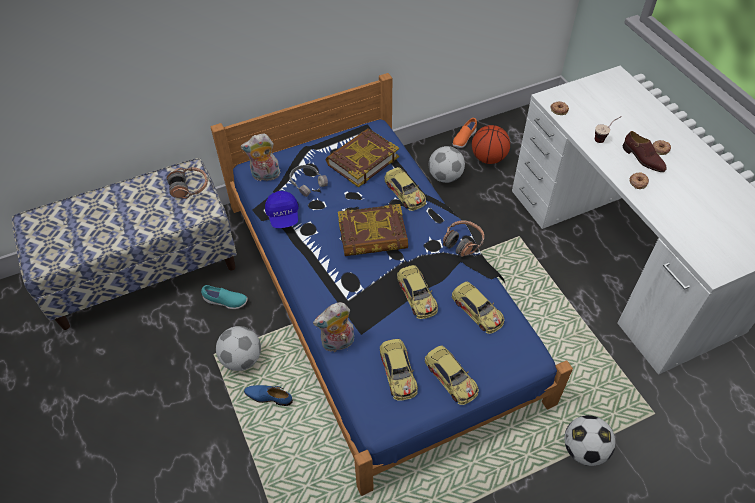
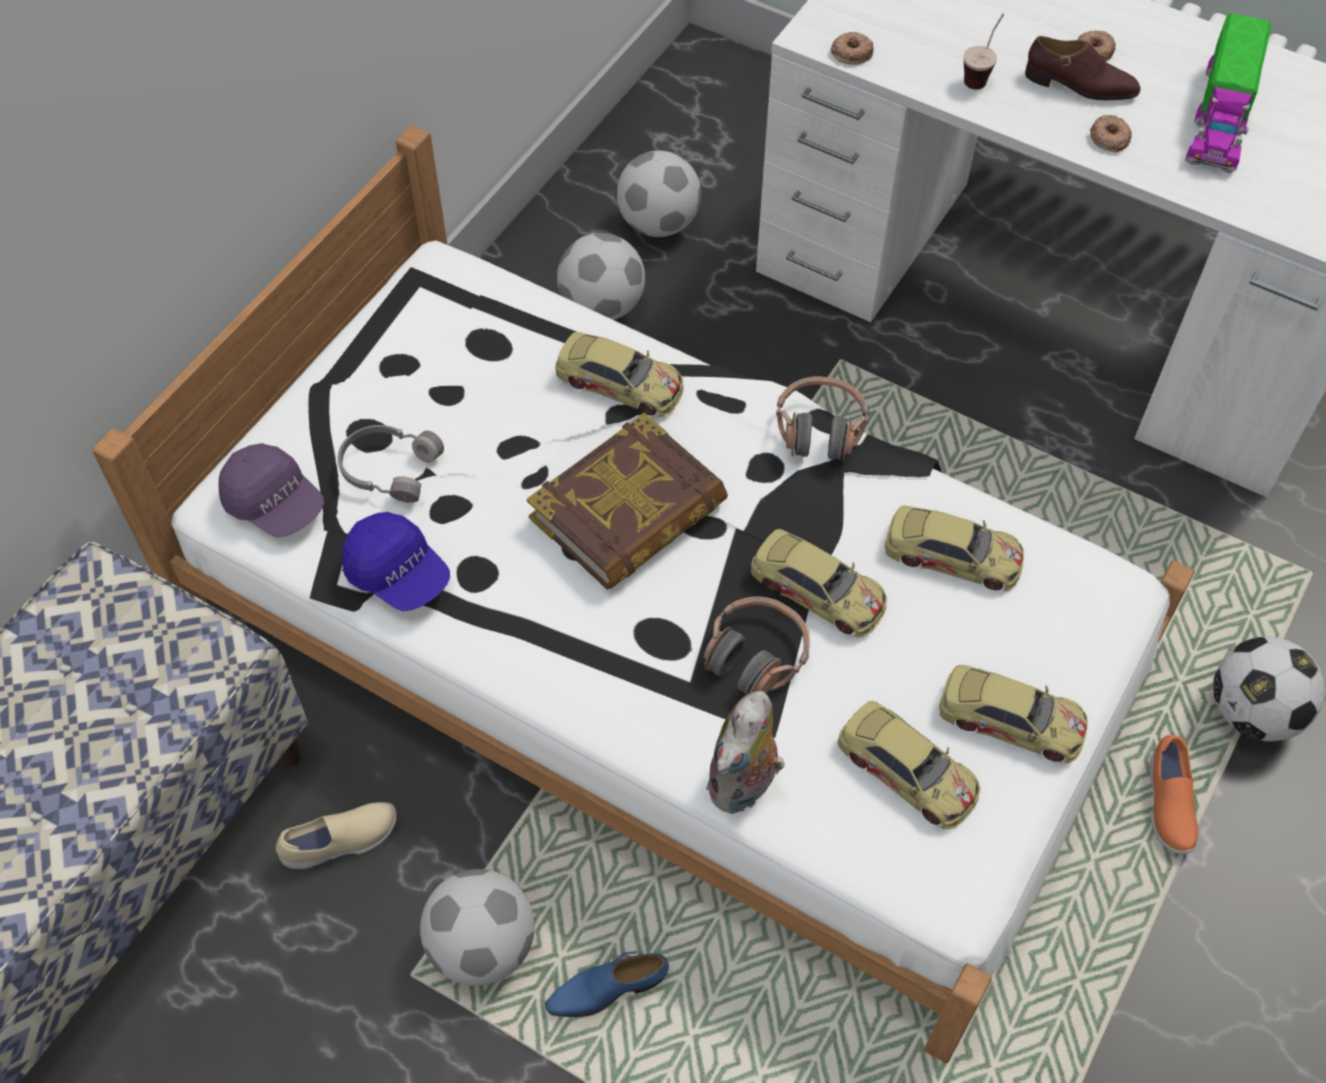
camera: 35 degrees left, 5 degrees up
headphones [167,167,208,199] -> headphones moved to [704,597,810,695]
turquoise shoe [201,285,248,309] -> beige shoe [276,802,397,869]
blue bed [211,73,573,496] -> white bed [92,125,1195,1063]
plush toy [240,133,280,181] -> purple cap [218,443,324,538]
book [326,128,399,187] -> none
orange shoe [453,118,477,148] -> orange shoe moved to [1150,735,1198,854]
basketball [472,125,510,164] -> football [617,151,701,237]
none -> toy truck [1185,13,1271,173]

